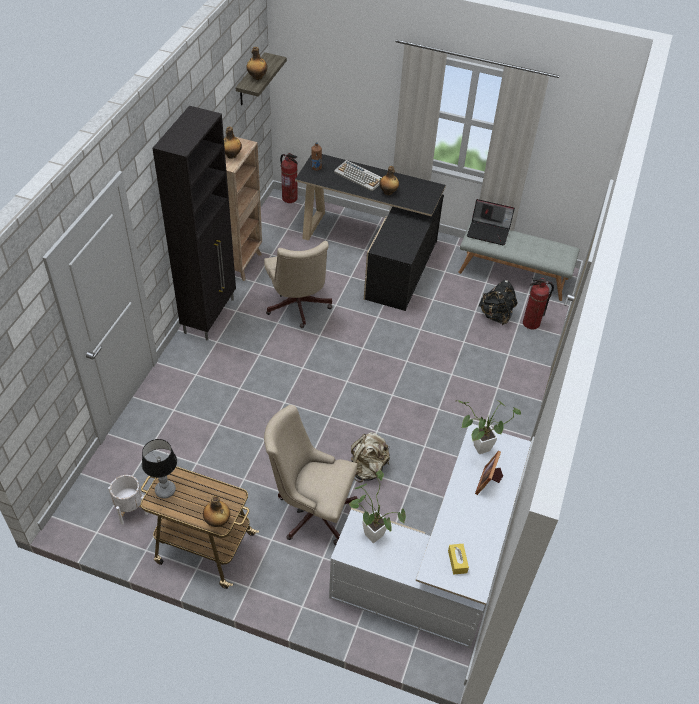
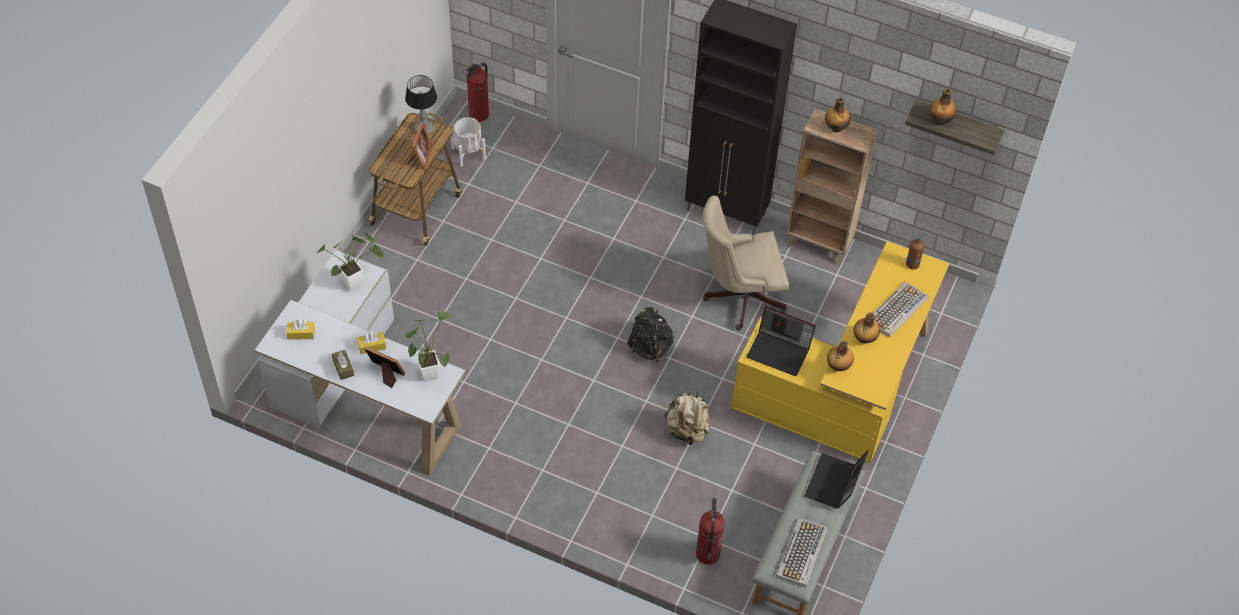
camera: 95 degrees right, 5 degrees up
bottle [203,496,230,527] -> bottle moved to [827,340,854,371]
beige office chair [264,405,358,545] -> none
fire extinguisher [280,153,298,203] -> fire extinguisher moved to [466,63,489,122]
black desk [295,154,446,311] -> yellow desk [731,241,949,463]
beige backpack [351,432,390,483] -> beige backpack moved to [665,390,711,445]
black backpack [479,280,518,325] -> black backpack moved to [627,307,674,363]
none -> brown tissue box [332,350,354,380]
none -> yellow tissue box [357,332,386,354]
none -> picture frame [407,122,434,170]
none -> laptop [747,307,815,376]
none -> keyboard [776,518,828,587]

